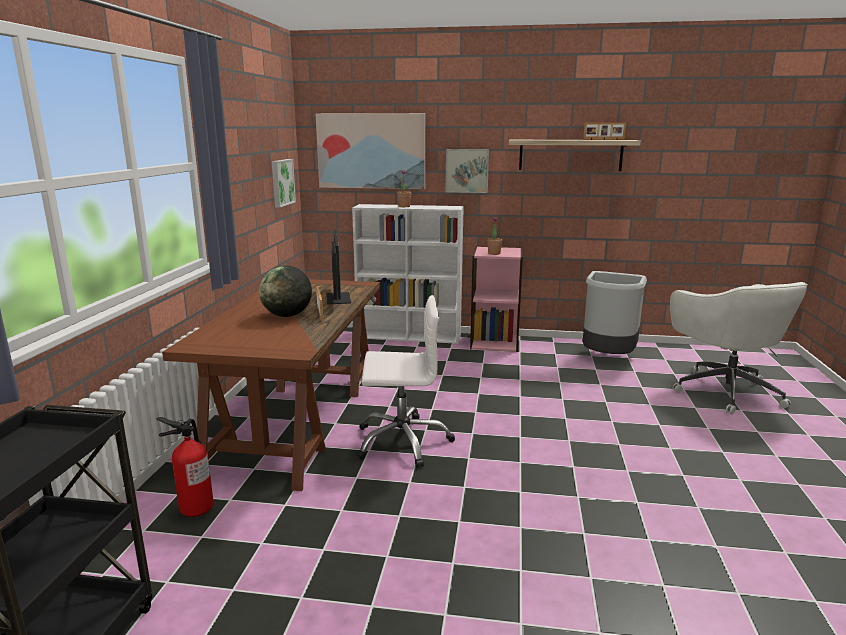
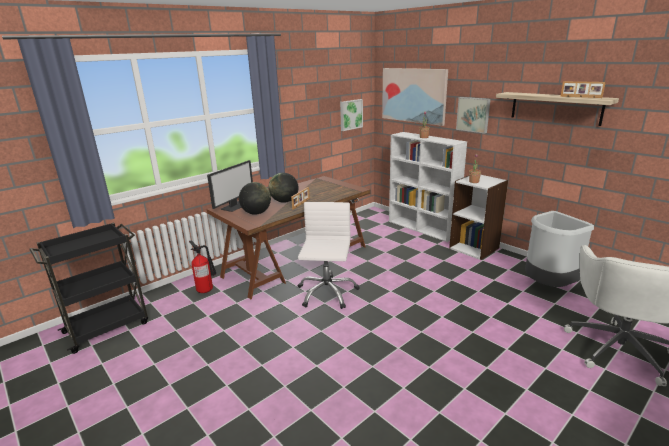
camera: 40 degrees right, 5 degrees up
monitor [327,230,351,305] -> monitor moved to [207,160,253,212]
white office chair [356,295,455,468] -> white office chair turned 120 degrees counterclockwise [297,202,360,309]
pink bookcase [470,247,523,352] -> white bookcase [449,175,508,260]
none -> globe [239,182,271,215]

